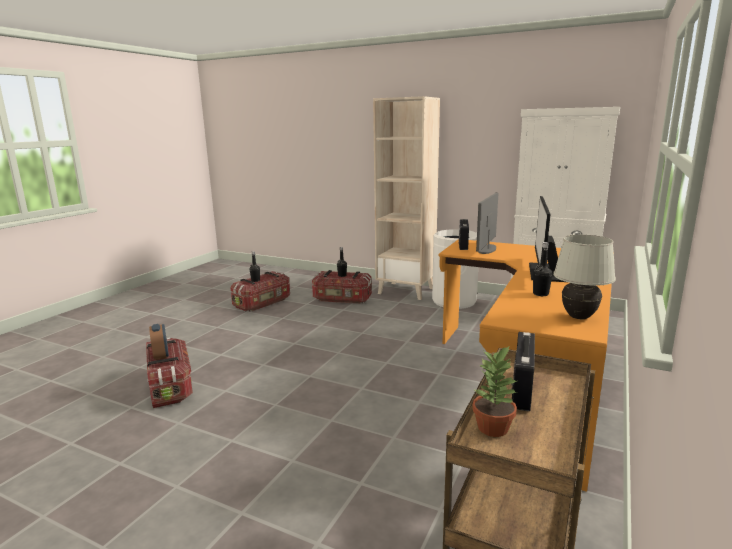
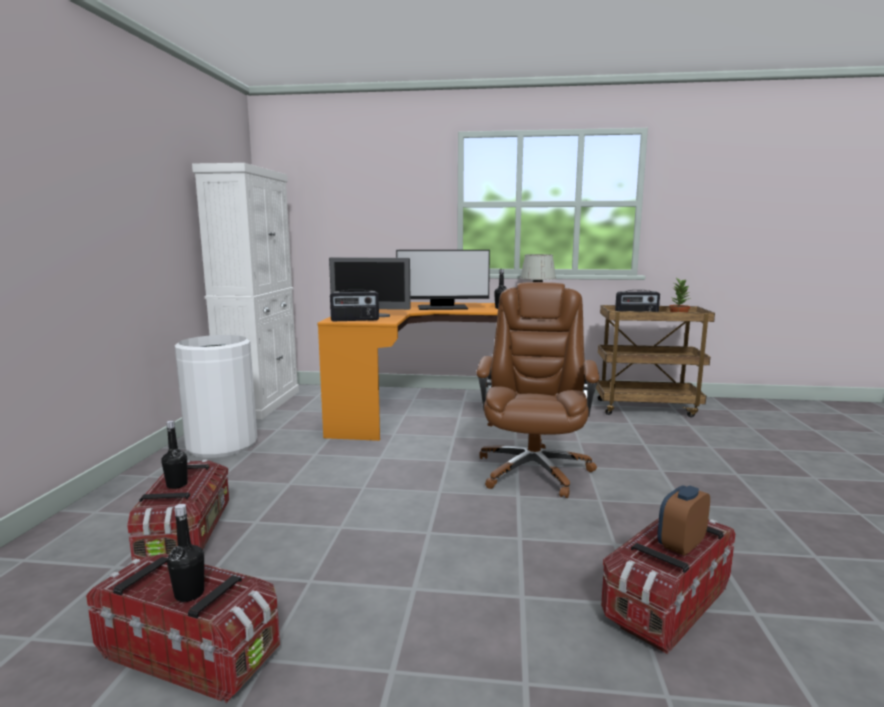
camera: 110 degrees left, 5 degrees down
beige bookcase [373,96,440,300] -> none
none -> brown office chair [476,282,599,498]

